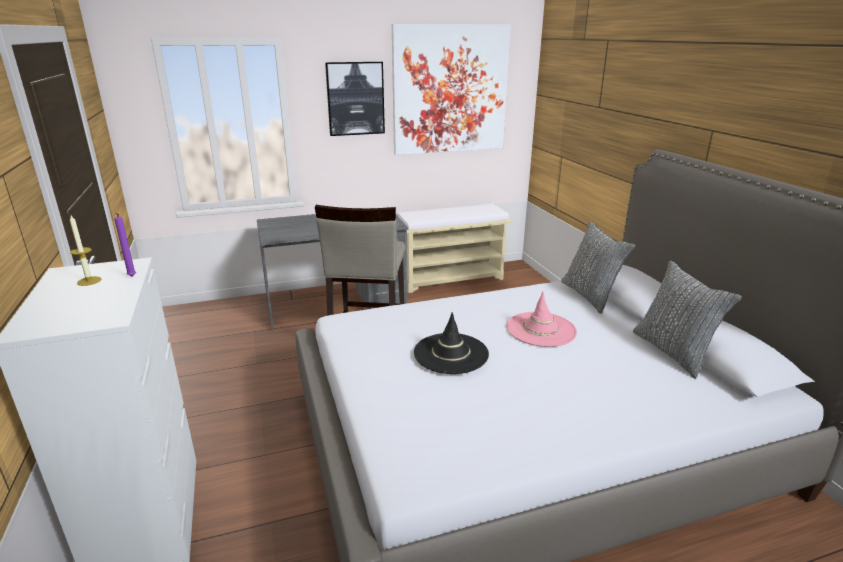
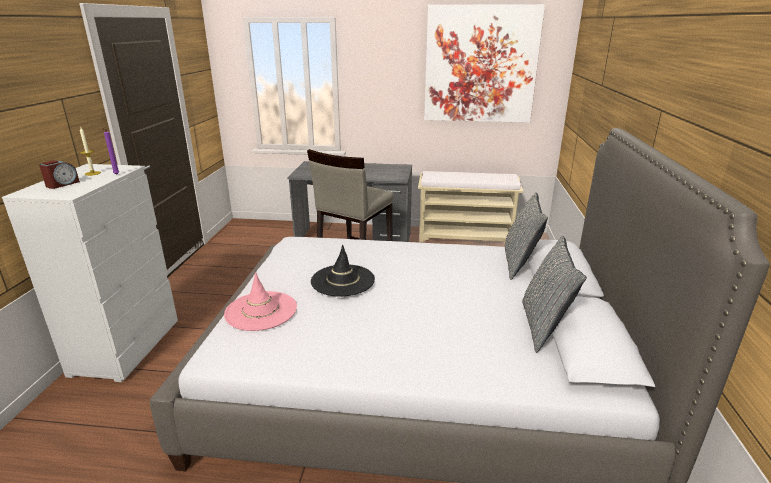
camera: 25 degrees right, 0 degrees up
picture [325,62,385,136] -> none
pink hat [507,292,577,347] -> pink hat moved to [224,272,297,331]
none -> alarm clock [39,160,80,189]

